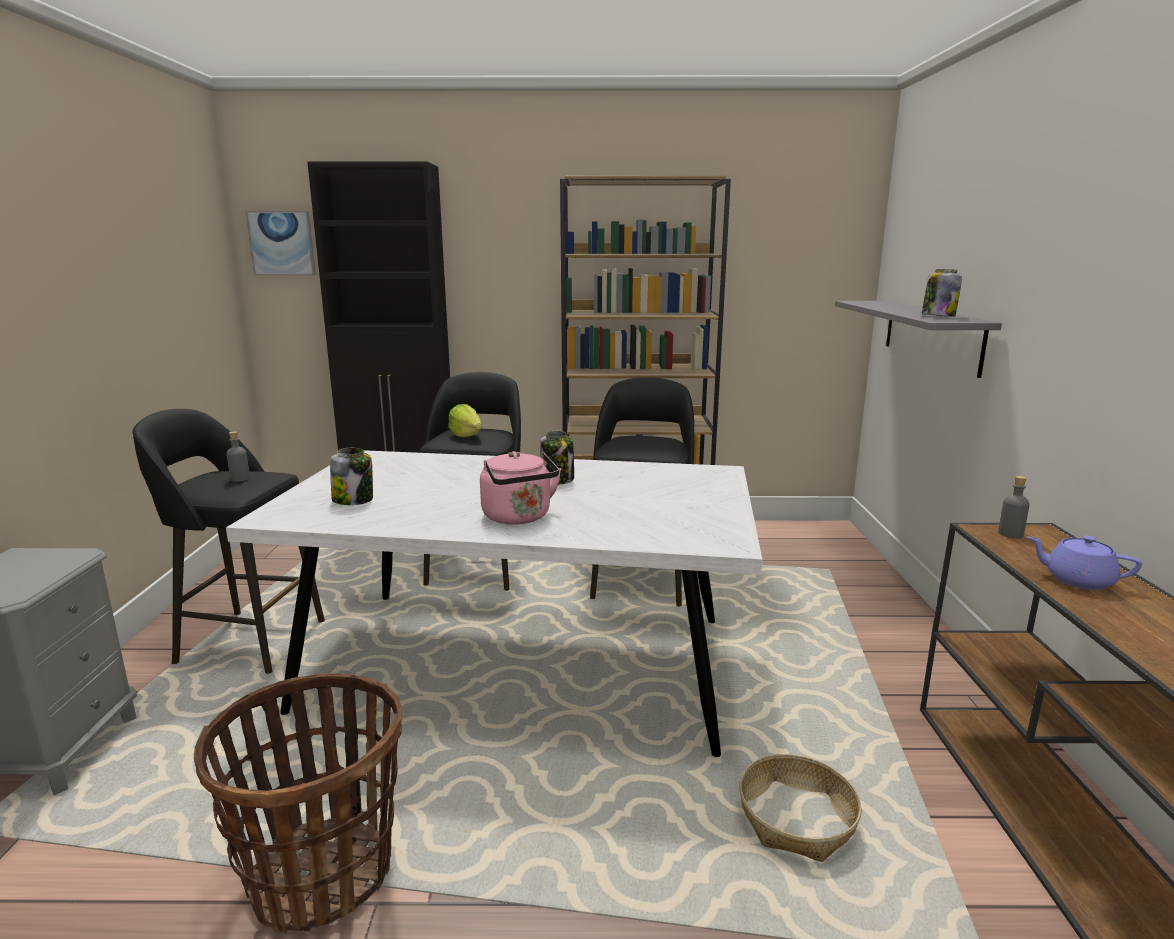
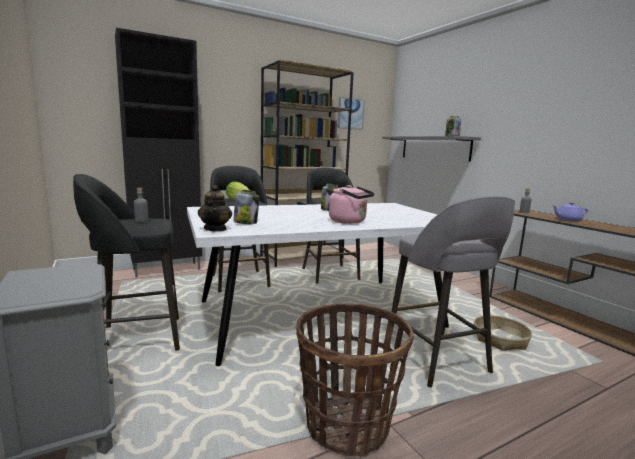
camera: 30 degrees left, 5 degrees down
picture [246,211,316,275] -> picture moved to [338,97,365,130]
none -> teapot [198,185,232,232]
none -> grey stool [391,196,515,387]

